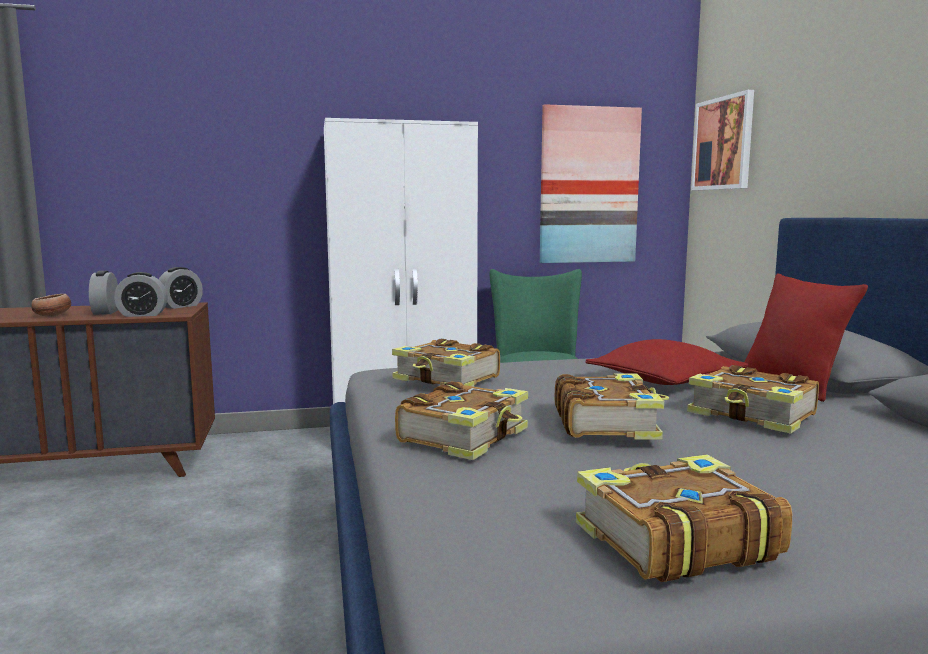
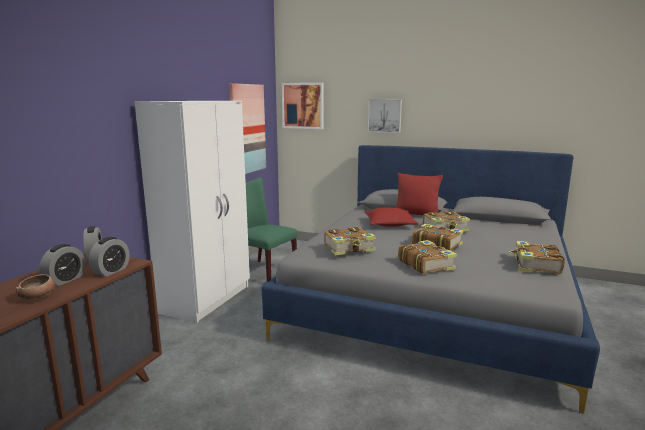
camera: 55 degrees left, 5 degrees up
alarm clock [89,271,118,315] -> alarm clock turned 90 degrees counterclockwise [39,244,85,286]
none -> picture [368,99,402,133]

